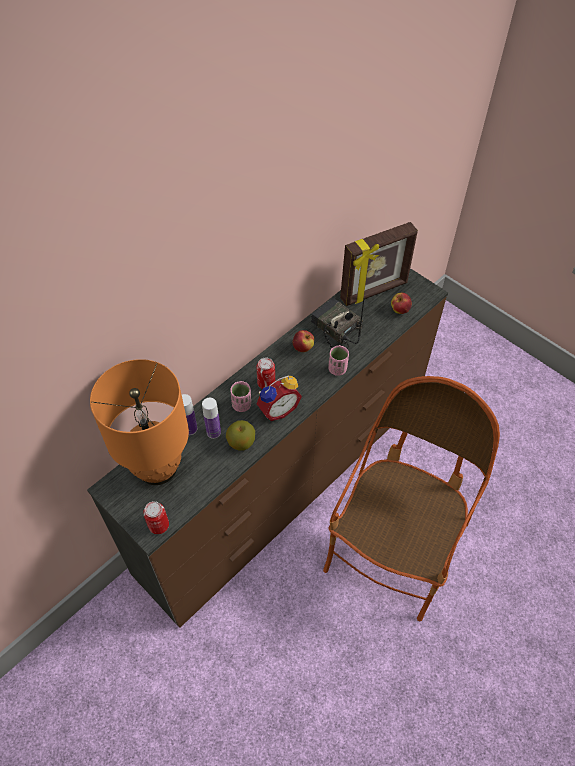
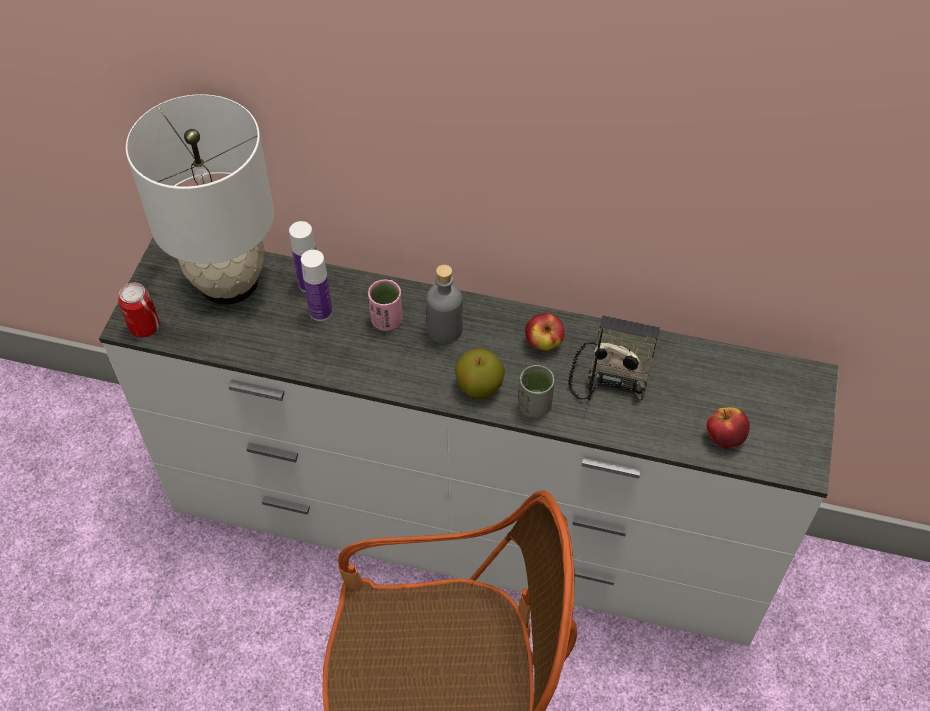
camera: 60 degrees right, 0 degrees up
brown dresser [87,268,448,628] -> white dresser [99,238,839,646]
orange table lamp [90,359,189,485] -> white table lamp [126,94,274,305]
apple [226,420,255,451] -> apple moved to [455,348,505,399]
alarm clock [256,376,302,421] -> none
can [257,357,275,389] -> grey bottle [426,265,463,344]
pink cup [328,345,349,376] -> grey cup [519,365,554,418]
picture frame [340,222,418,306] -> none

